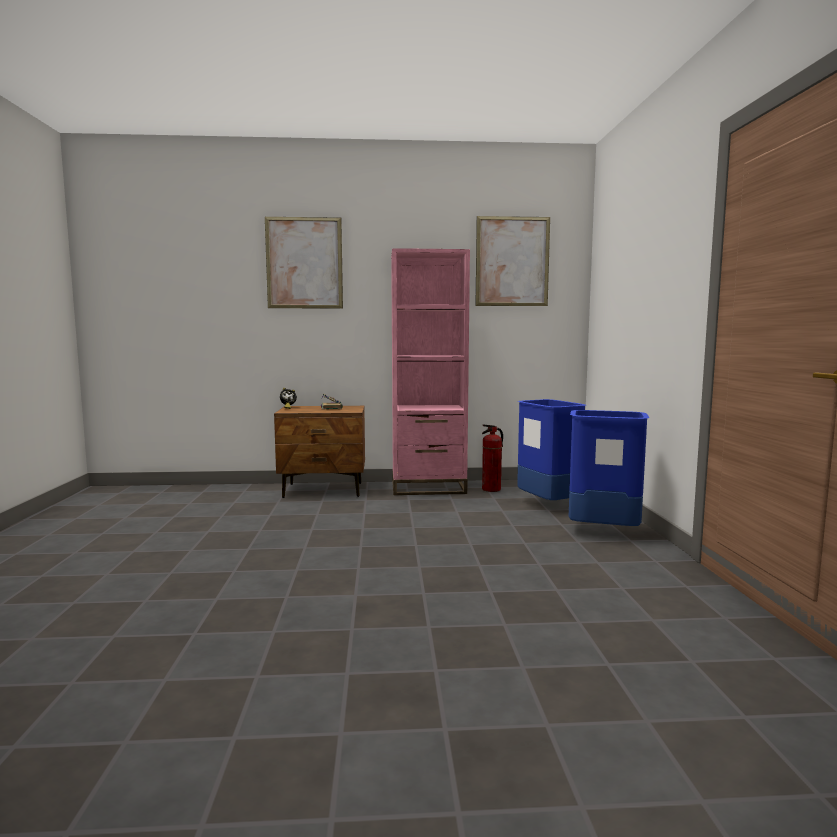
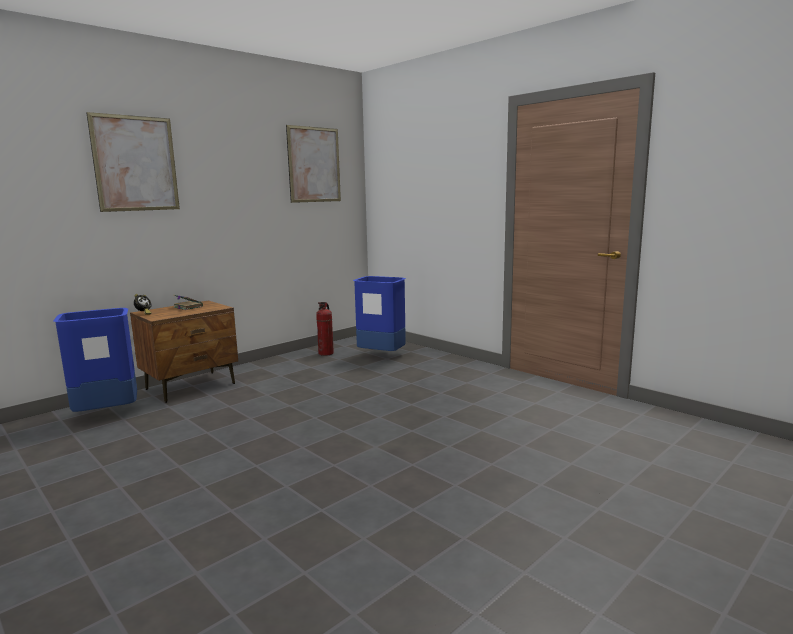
camera: 40 degrees left, 5 degrees up
pink bookcase [391,248,470,495] -> none
blue trash can [569,410,650,526] -> blue trash can moved to [53,308,137,412]

